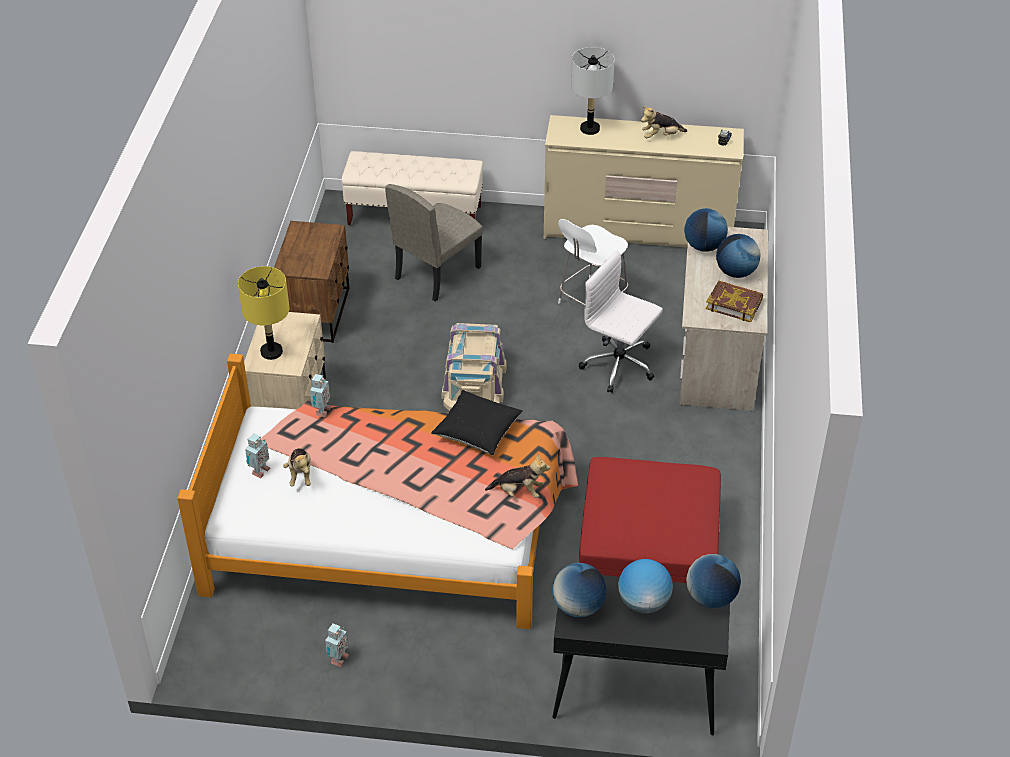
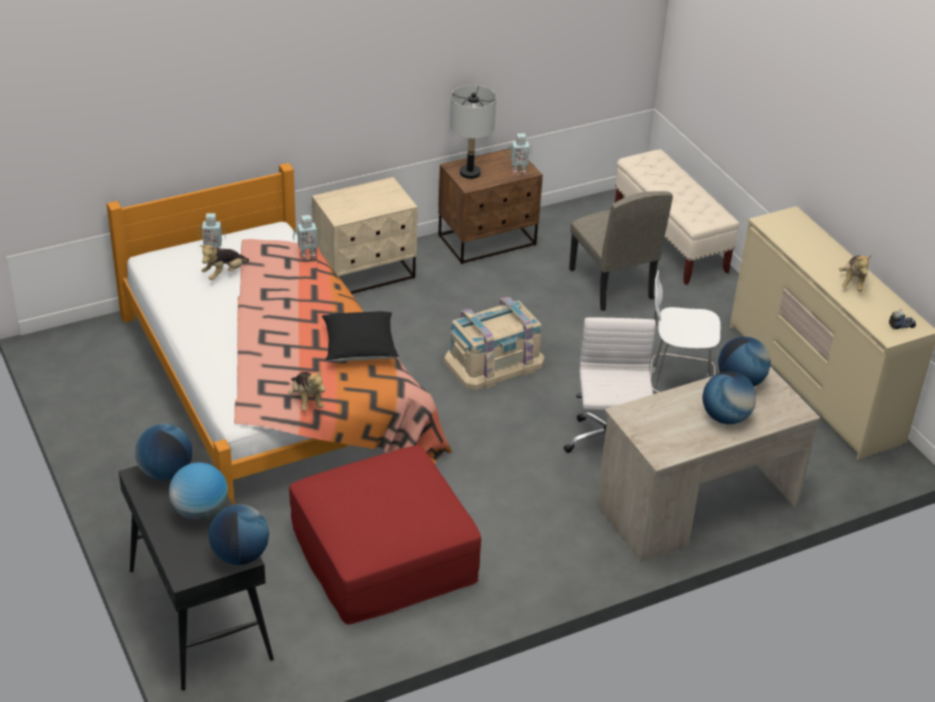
camera: 55 degrees right, 5 degrees down
yellow table lamp [238,266,290,360] -> none
toy robot [325,623,349,667] -> toy robot moved to [507,133,532,176]
beige chair [385,184,483,302] -> beige chair turned 120 degrees counterclockwise [569,191,673,311]
grey table lamp [571,47,614,135] -> grey table lamp moved to [450,85,496,179]
plush toy [641,106,687,138] -> plush toy turned 120 degrees counterclockwise [839,255,872,292]
book [706,281,763,322] -> none

